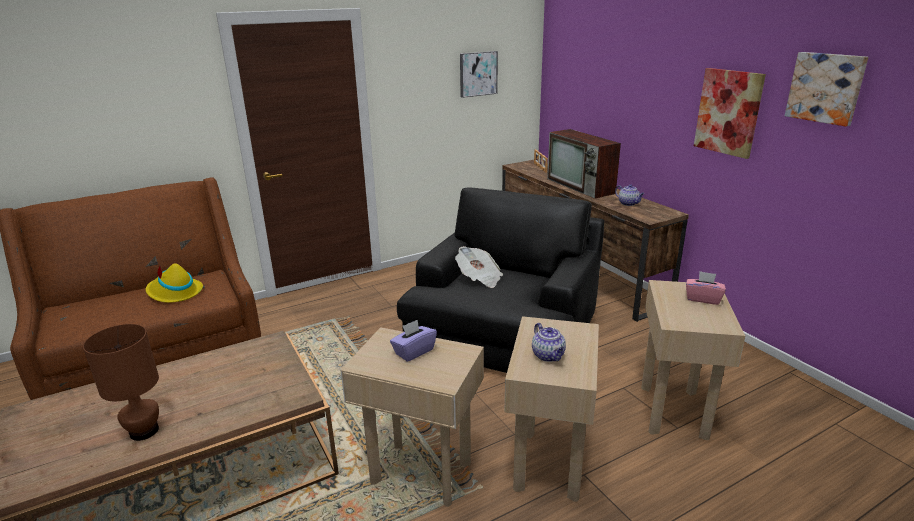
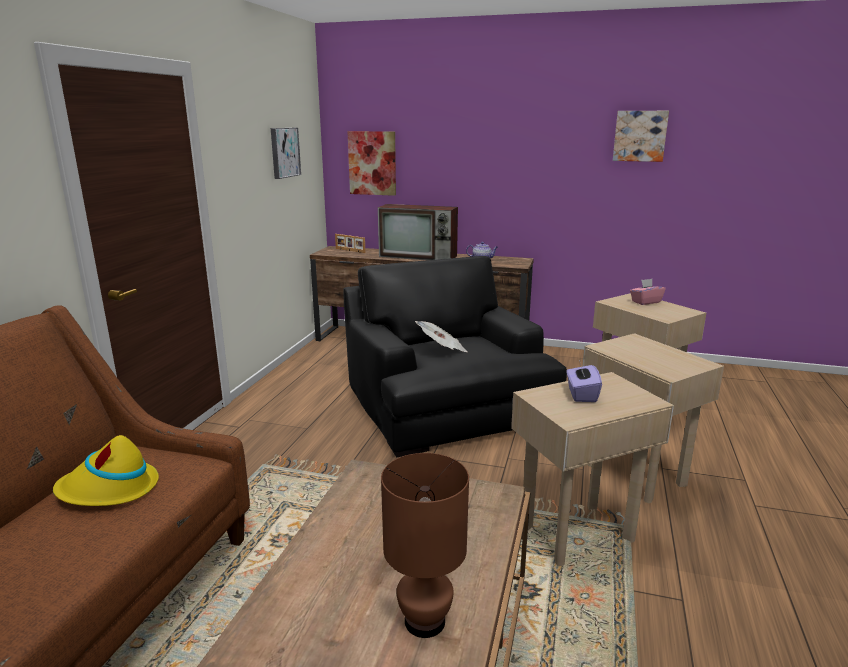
camera: 45 degrees left, 5 degrees down
teapot [532,323,566,362] -> none
picture [694,68,766,159] -> picture moved to [347,131,396,196]

